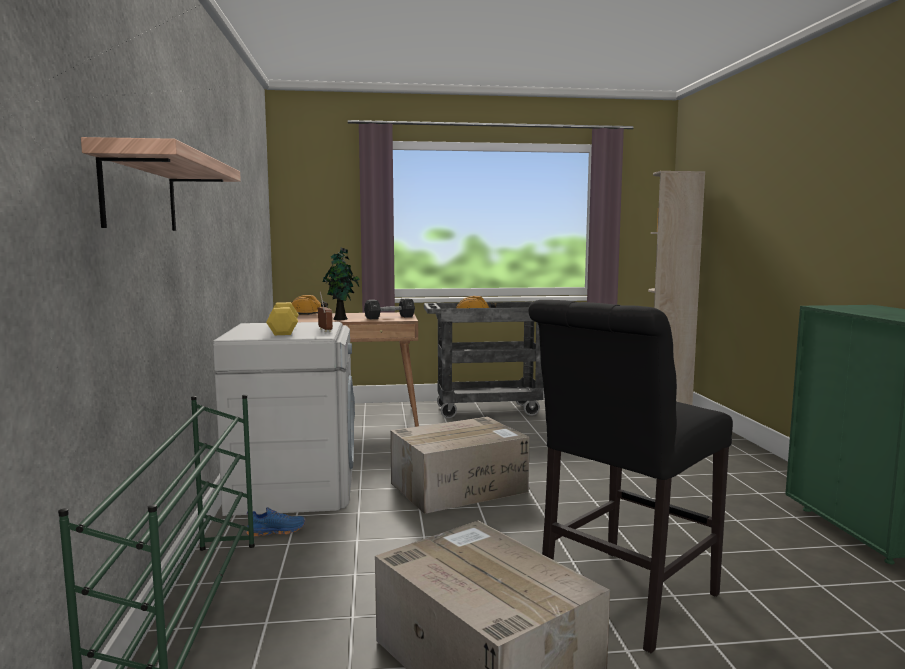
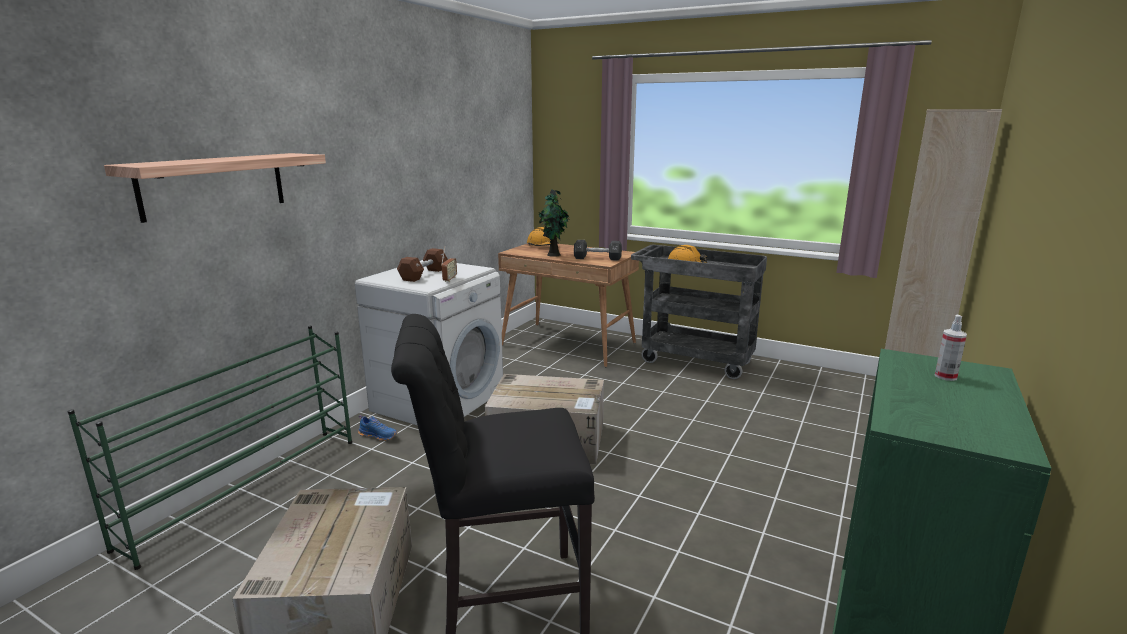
camera: 35 degrees right, 10 degrees up
yellow dumbbell [266,302,299,335] -> brown dumbbell [397,248,448,282]
none -> spray bottle [934,315,967,381]

